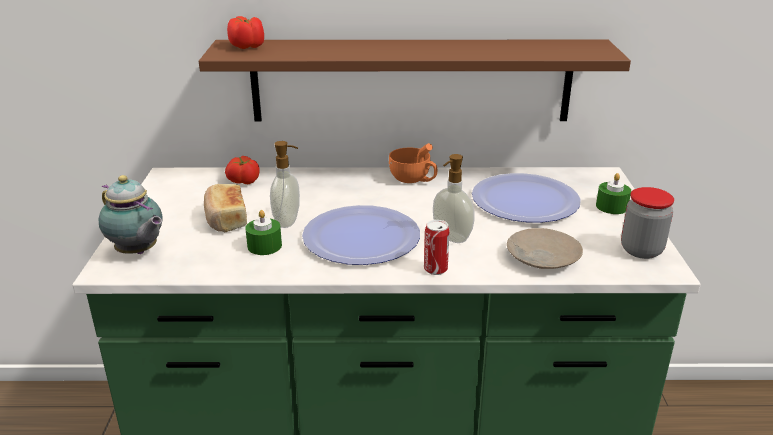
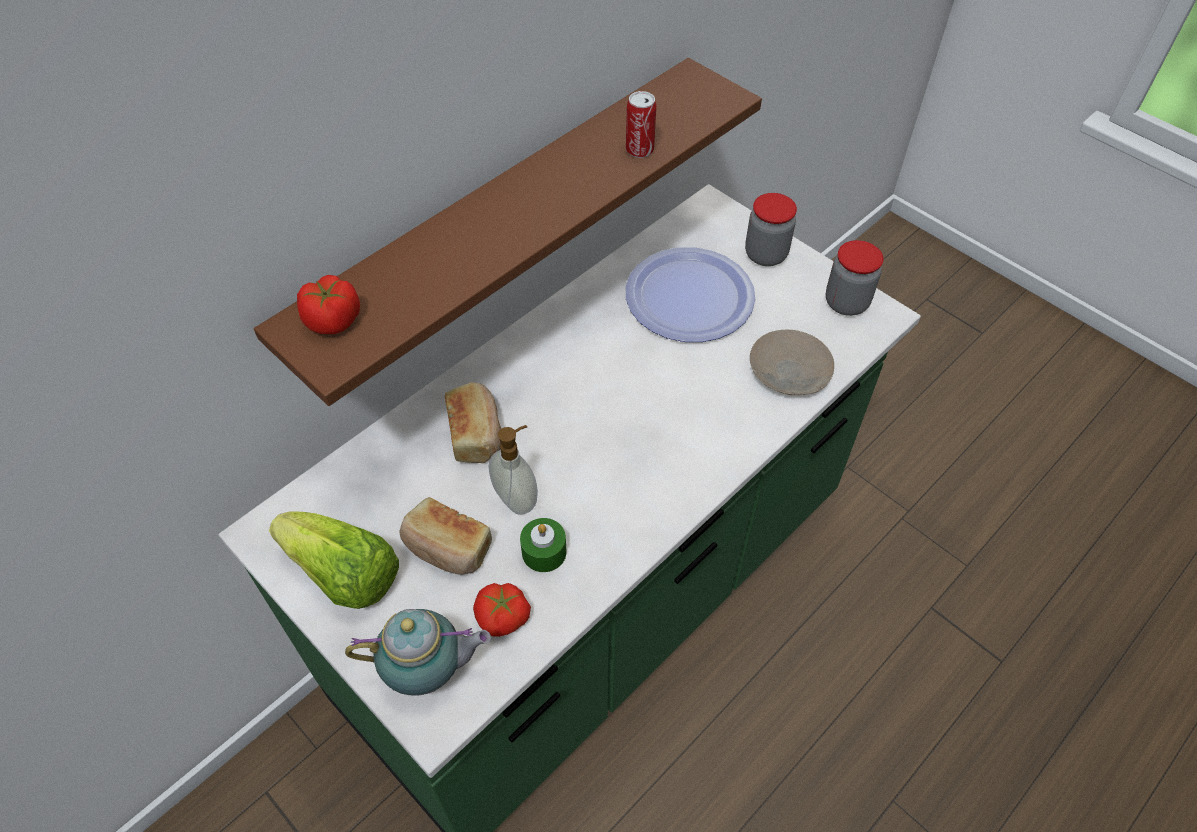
camera: 45 degrees left, 25 degrees up
tomato [225,156,260,184] -> tomato moved to [473,583,531,637]
plate [302,205,420,265] -> none
orange cup [389,143,437,183] -> none
can [424,220,450,275] -> can moved to [626,91,656,158]
soap dispenser [433,154,475,243] -> none
green candle [596,173,631,214] -> jar [745,193,797,266]
none -> lettuce [269,511,399,609]
none -> bread [445,382,501,463]

